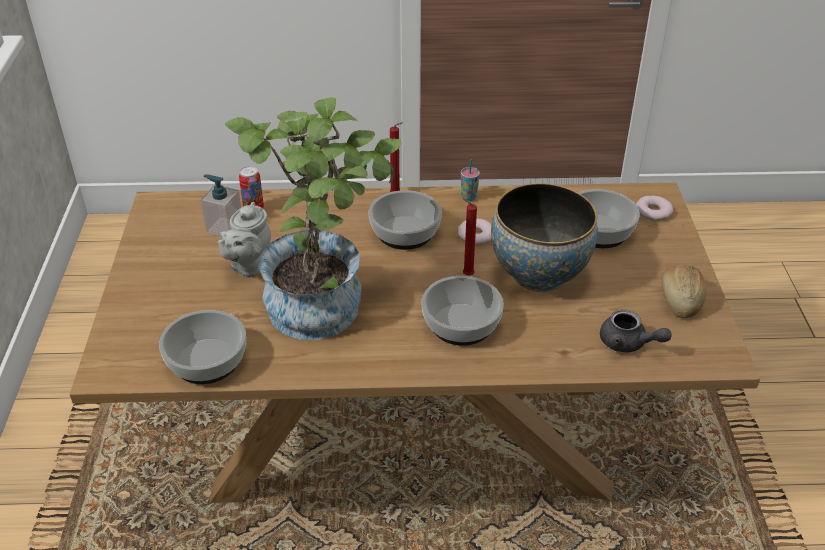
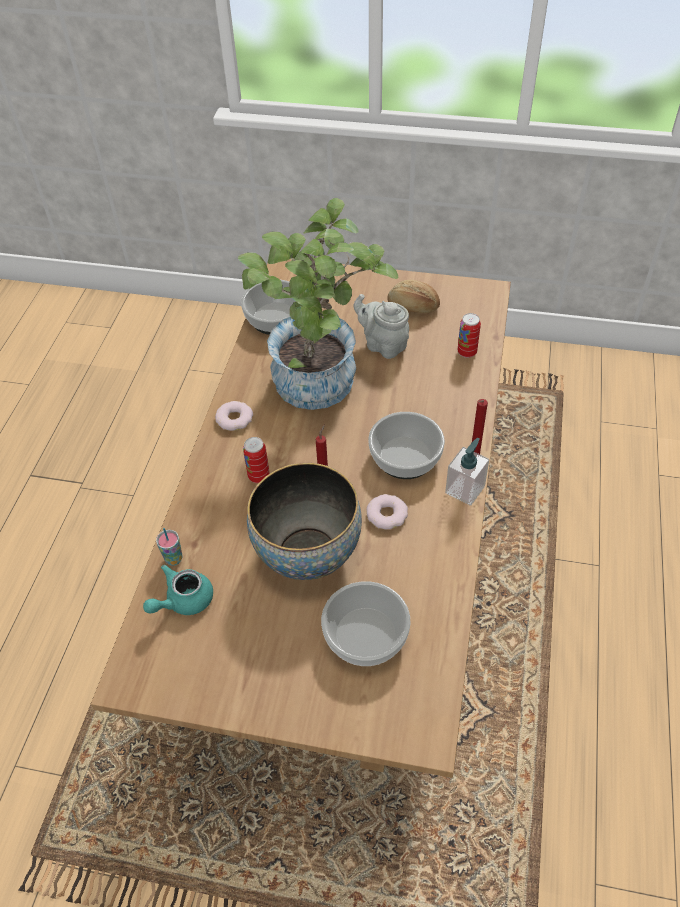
camera: 105 degrees right, 10 degrees up
soap dispenser [201,175,241,236] -> soap dispenser moved to [445,438,489,506]
bowl [421,276,504,346] -> can [243,437,270,483]
cup [461,159,480,201] -> cup moved to [156,528,183,566]
grey teapot [600,309,672,352] -> turquoise teapot [143,565,213,615]
donut [636,195,674,221] -> donut moved to [215,401,253,431]
bread [662,265,706,318] -> bread moved to [387,280,440,313]

